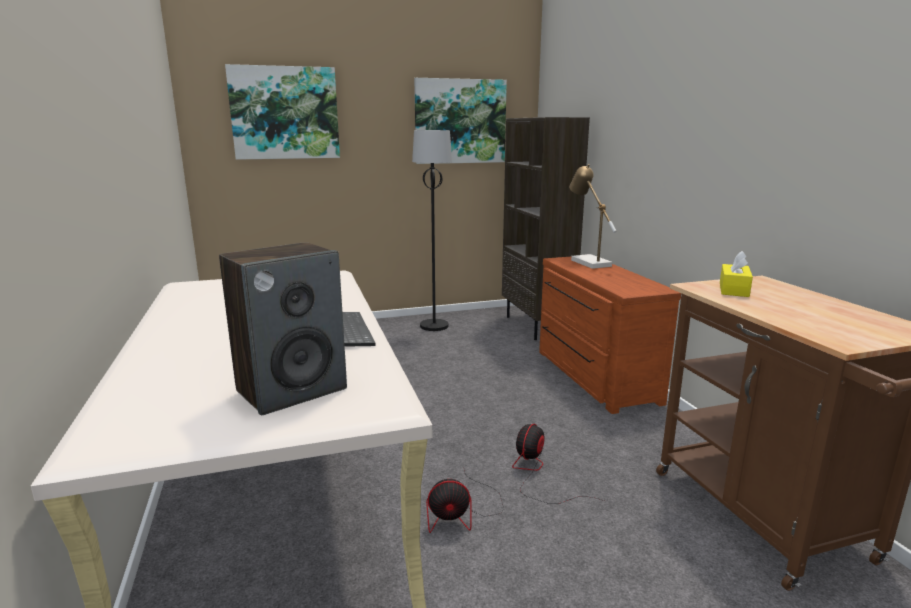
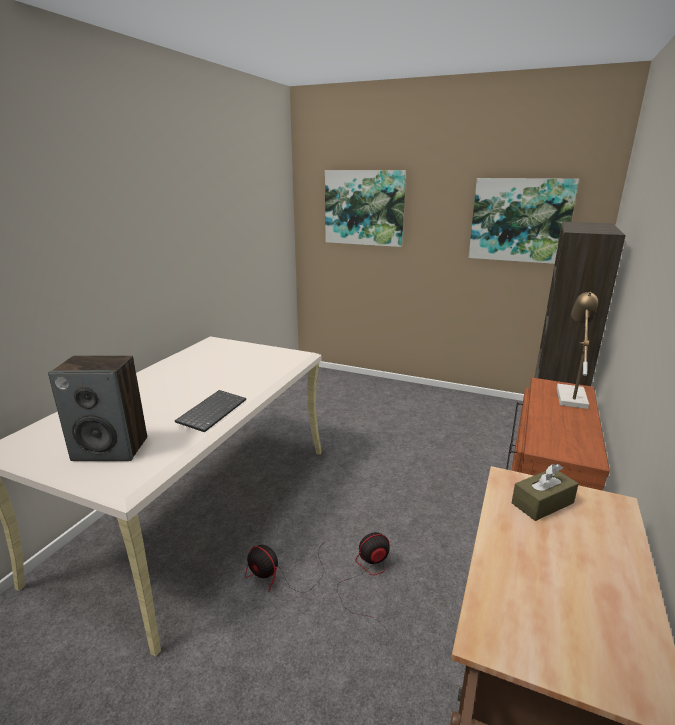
camera: 40 degrees right, 5 degrees up
black floor lamp [412,130,452,331] -> none
yellow tissue box [720,251,753,297] -> brown tissue box [512,464,578,521]

